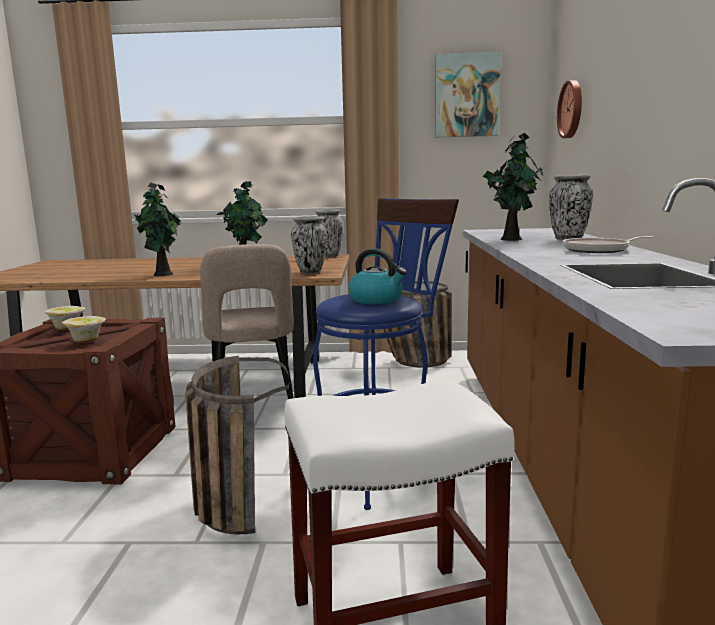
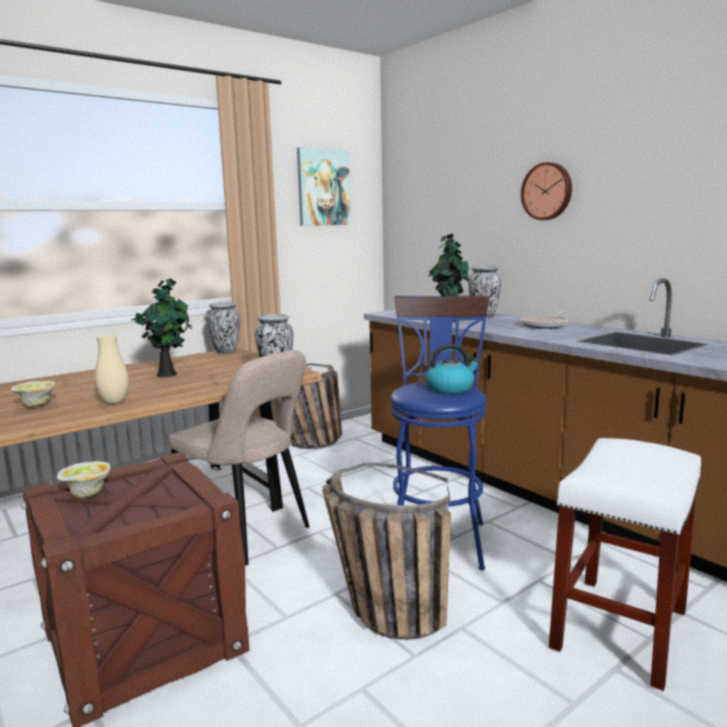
camera: 40 degrees left, 0 degrees up
bowl [62,316,106,343] -> bowl moved to [11,381,56,408]
potted plant [134,182,181,276] -> beige vase [95,334,129,404]
wall clock [557,80,582,138] -> wall clock moved to [521,162,572,220]

